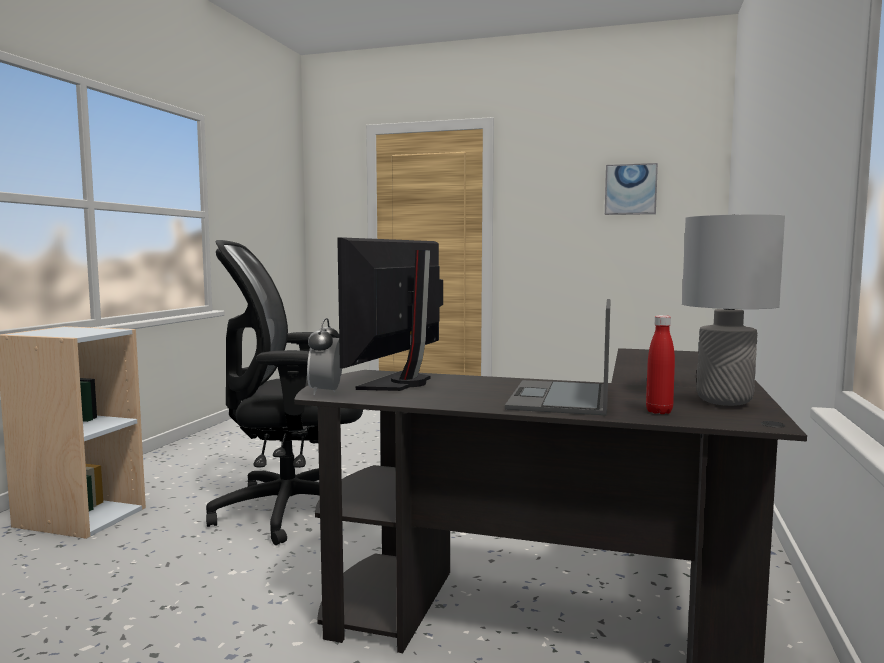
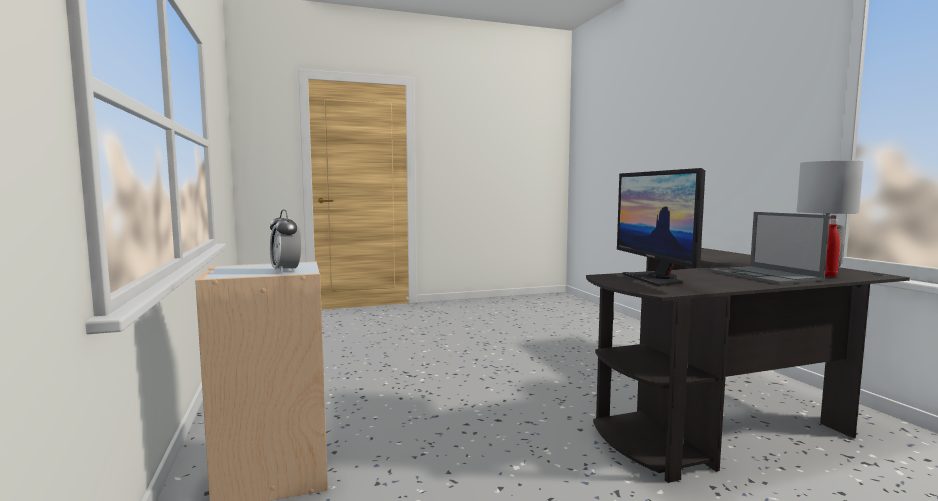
camera: 35 degrees left, 0 degrees up
black office chair [206,240,363,545] -> none
alarm clock [307,318,342,395] -> alarm clock moved to [270,209,301,273]
picture [605,163,658,215] -> none

